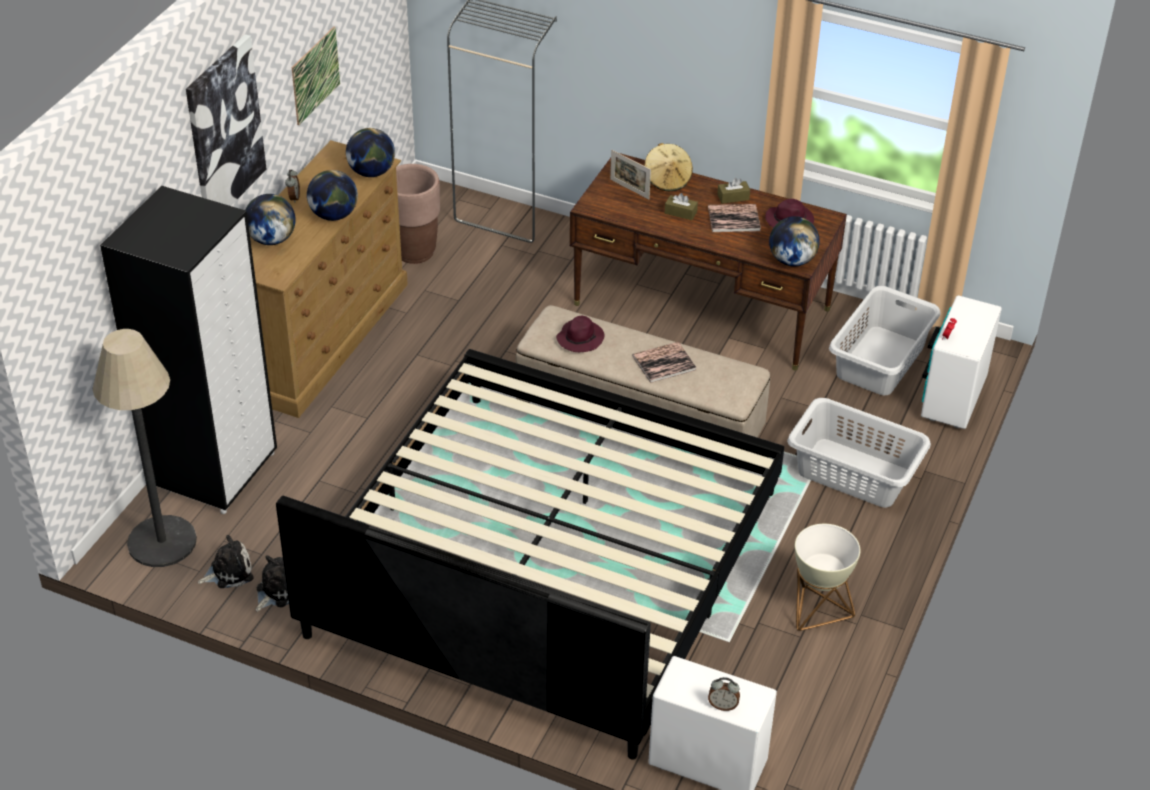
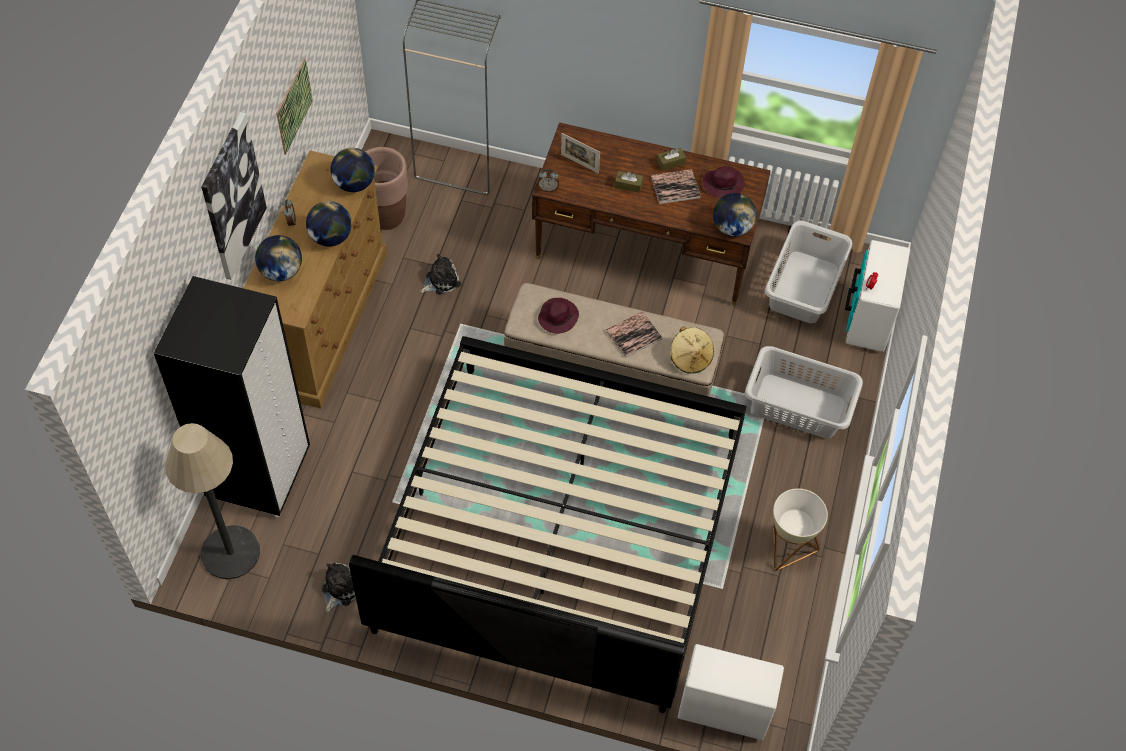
camera: 10 degrees left, 15 degrees up
plush toy [198,535,254,588] -> plush toy moved to [420,254,461,295]
beige hat [644,143,693,191] -> beige hat moved to [670,327,714,374]
alarm clock [708,677,740,711] -> alarm clock moved to [538,169,559,192]

